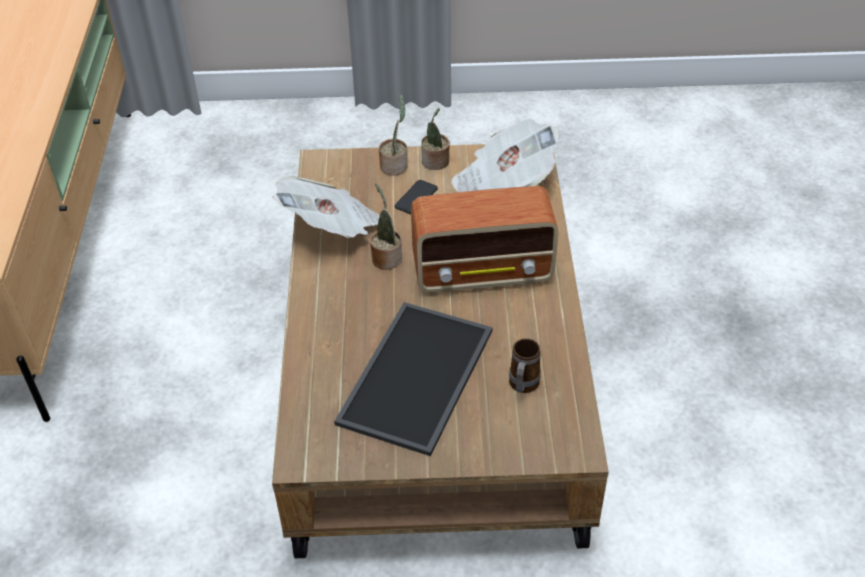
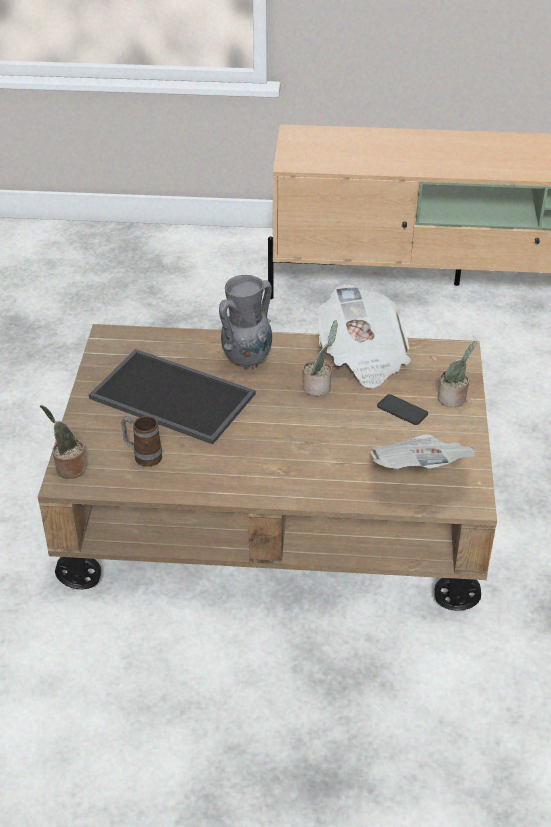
camera: 95 degrees right, 5 degrees down
radio [411,186,558,293] -> none
potted plant [421,108,450,170] -> potted plant moved to [40,405,87,479]
none -> grey vase [219,275,272,369]

